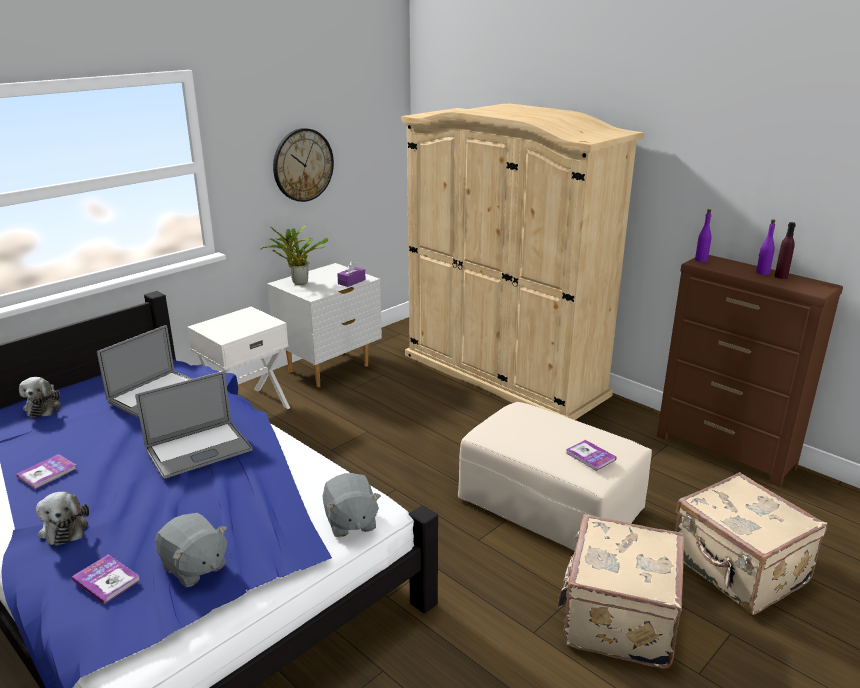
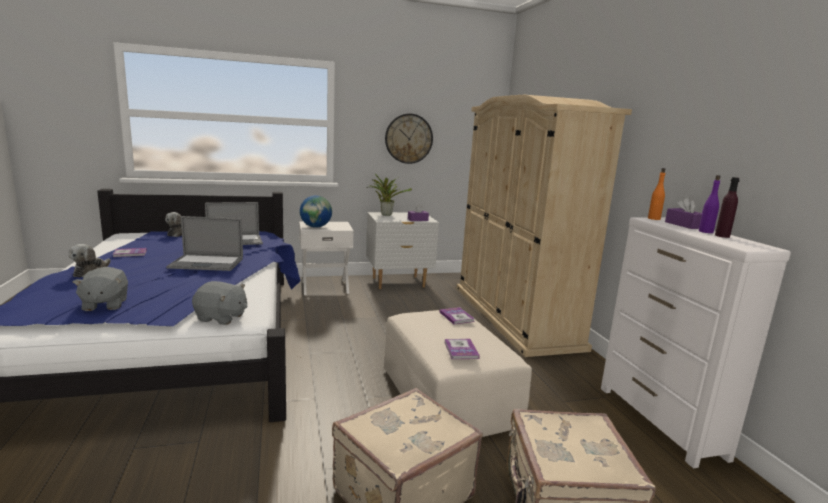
camera: 30 degrees right, 10 degrees down
book [72,554,141,604] -> book moved to [440,307,475,324]
grey plush toy [323,473,381,537] -> grey plush toy turned 90 degrees counterclockwise [192,281,247,325]
brown dresser [657,255,843,487] -> white dresser [601,217,791,468]
purple bottle [695,209,711,262] -> orange bottle [648,168,665,220]
none -> globe [300,195,332,228]
none -> purple tissue box [665,198,702,229]

